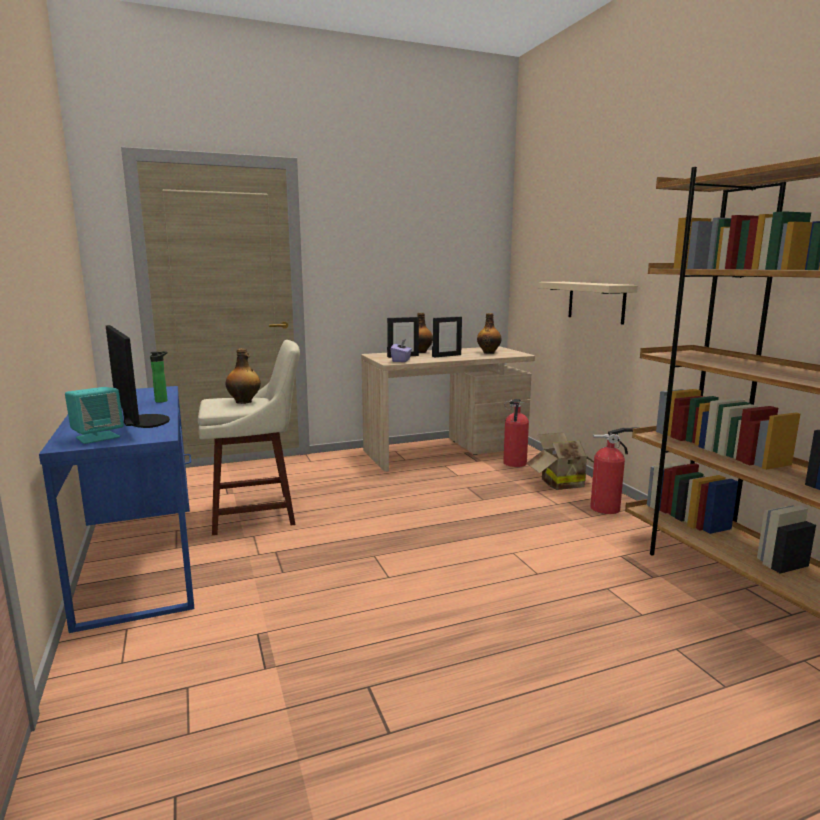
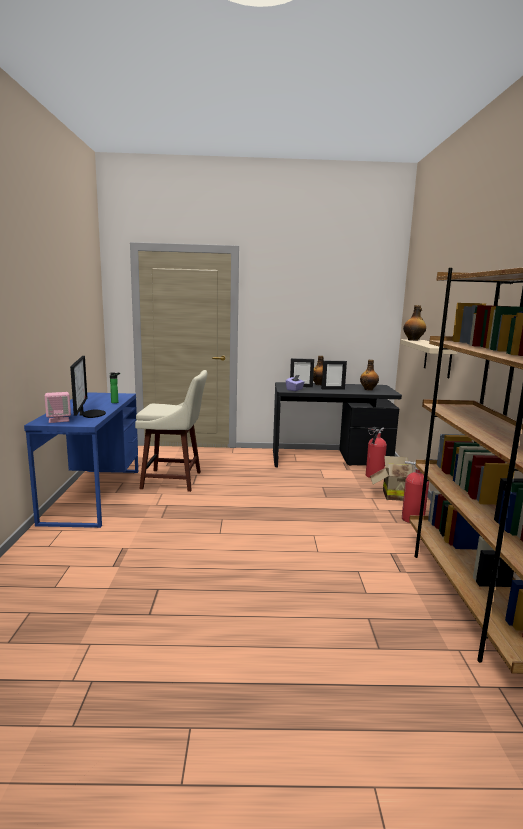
camera: 20 degrees right, 0 degrees up
turquoise speaker [65,387,124,444] -> pink speaker [45,392,71,423]
bottle [226,349,261,404] -> bottle moved to [403,305,426,341]
beige desk [361,346,535,472] -> black desk [273,382,402,467]

